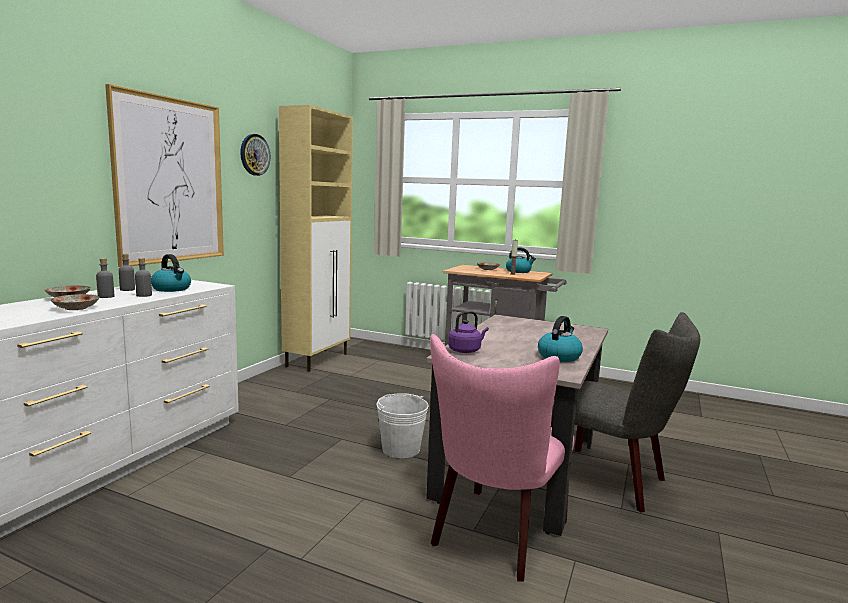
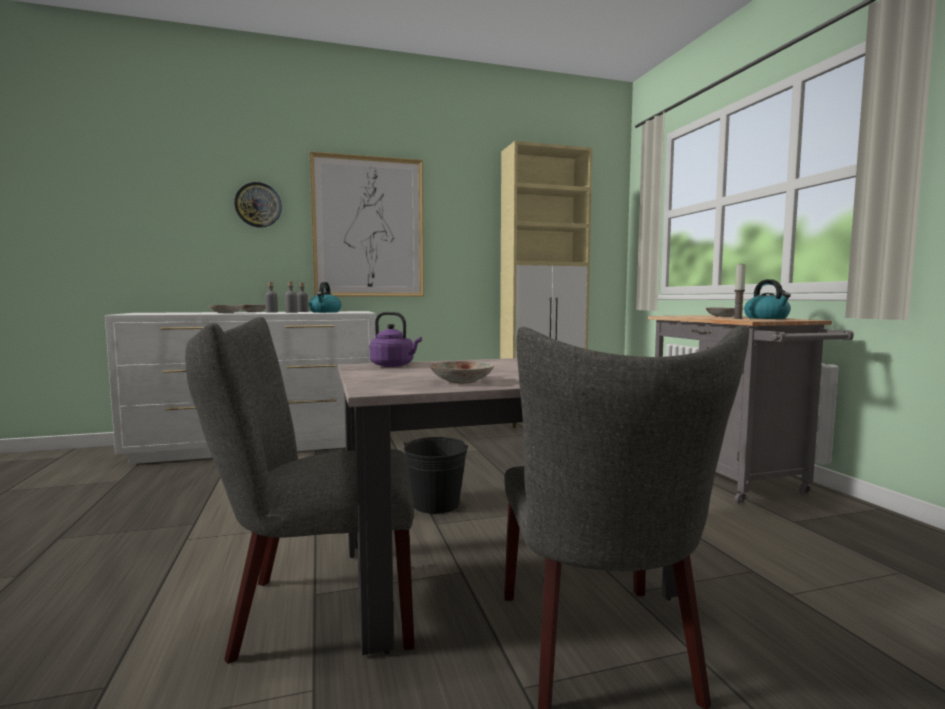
camera: 50 degrees right, 5 degrees down
wall clock [240,134,270,176] -> wall clock moved to [234,182,282,228]
white bucket [376,393,429,458] -> black bucket [404,437,468,514]
pink chair [430,334,575,582] -> grey chair [185,317,415,664]
kettle [538,316,583,362] -> plate [430,361,494,384]

